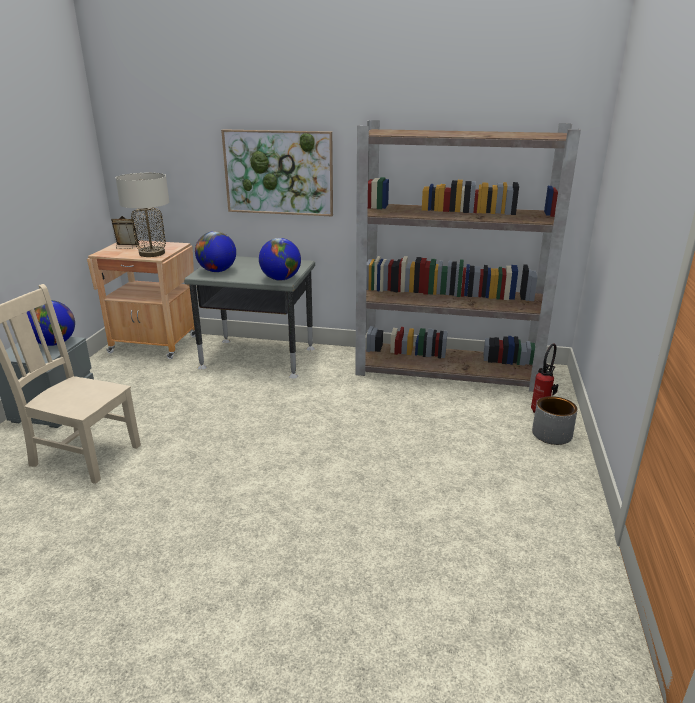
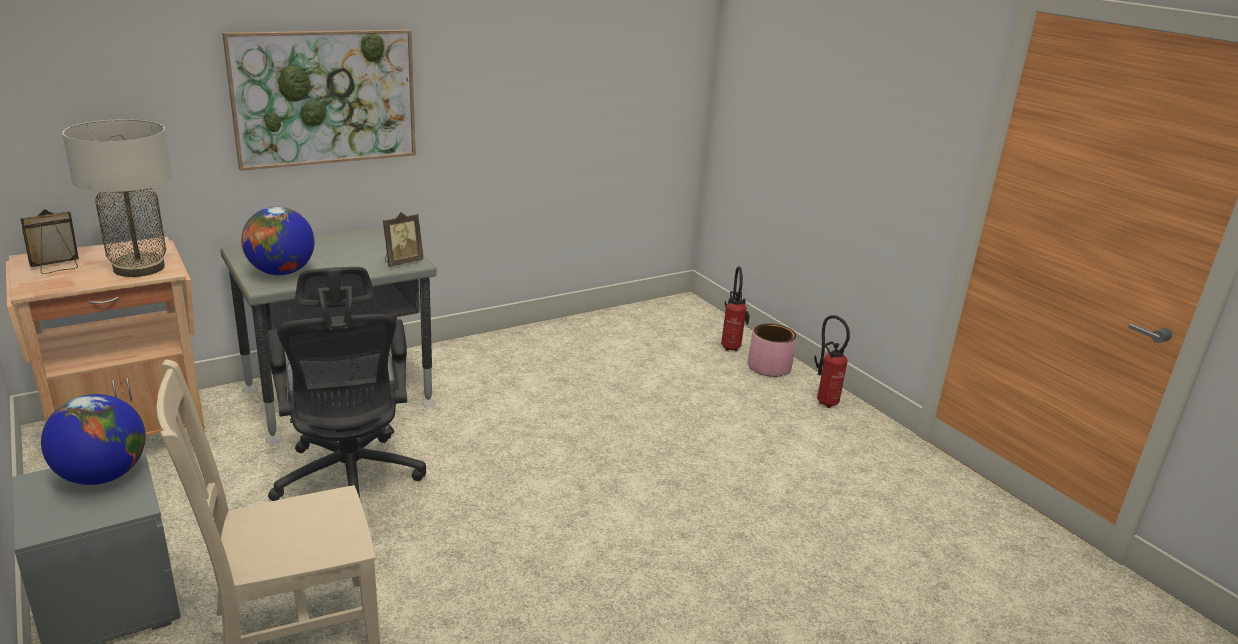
camera: 45 degrees left, 0 degrees up
globe [259,238,301,281] -> picture frame [383,212,423,267]
brown bookcase [355,120,581,392] -> none
grey planter [532,396,578,445] -> pink planter [748,323,797,377]
none -> office chair [267,267,426,501]
none -> fire extinguisher [814,315,850,408]

